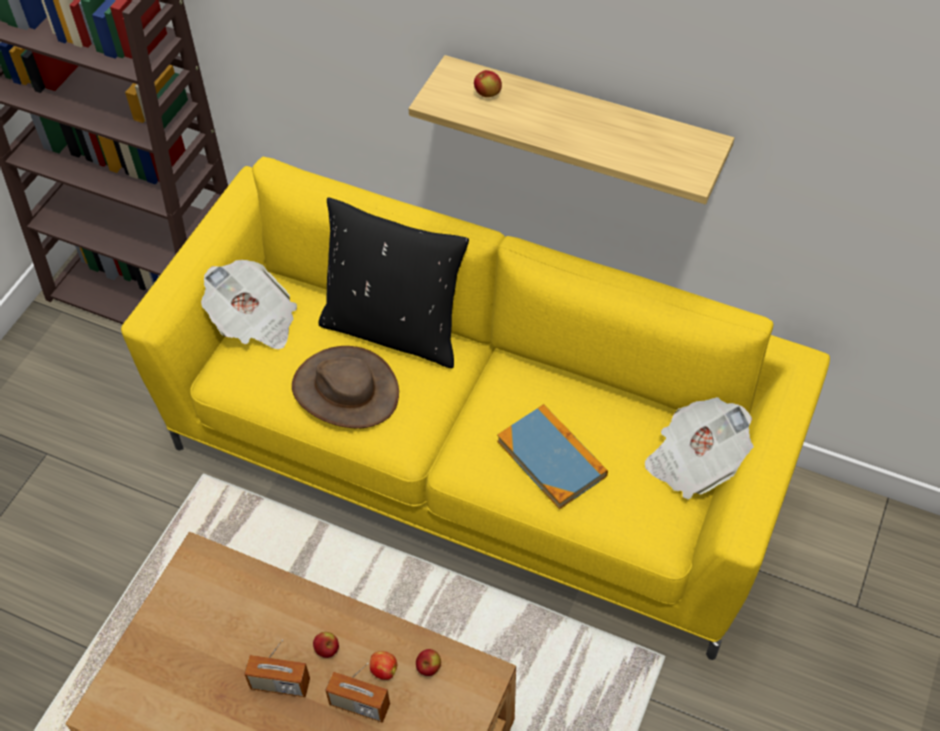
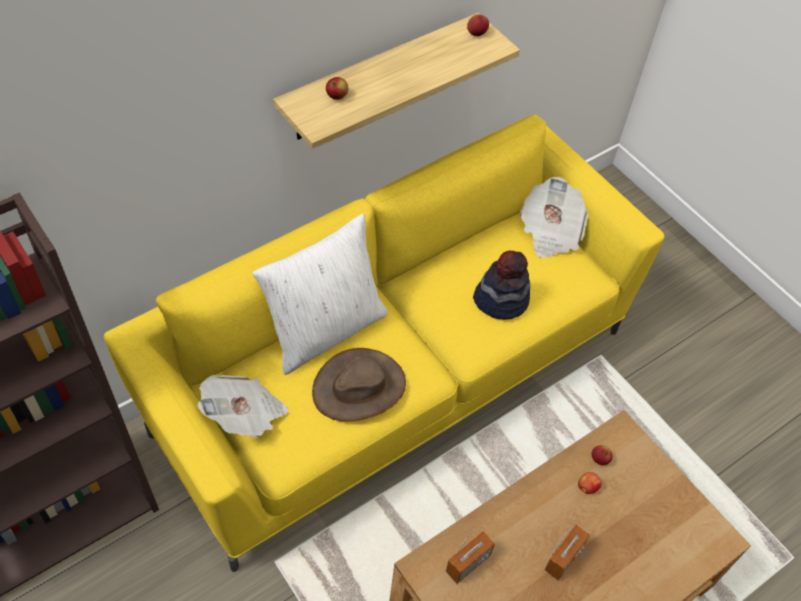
camera: 65 degrees left, 0 degrees up
apple [313,632,339,658] -> apple moved to [467,14,489,36]
black pillow [318,197,469,368] -> white pillow [253,214,388,375]
radio [325,663,390,723] -> radio moved to [446,524,495,584]
book [497,404,608,510] -> hat [473,251,530,320]

